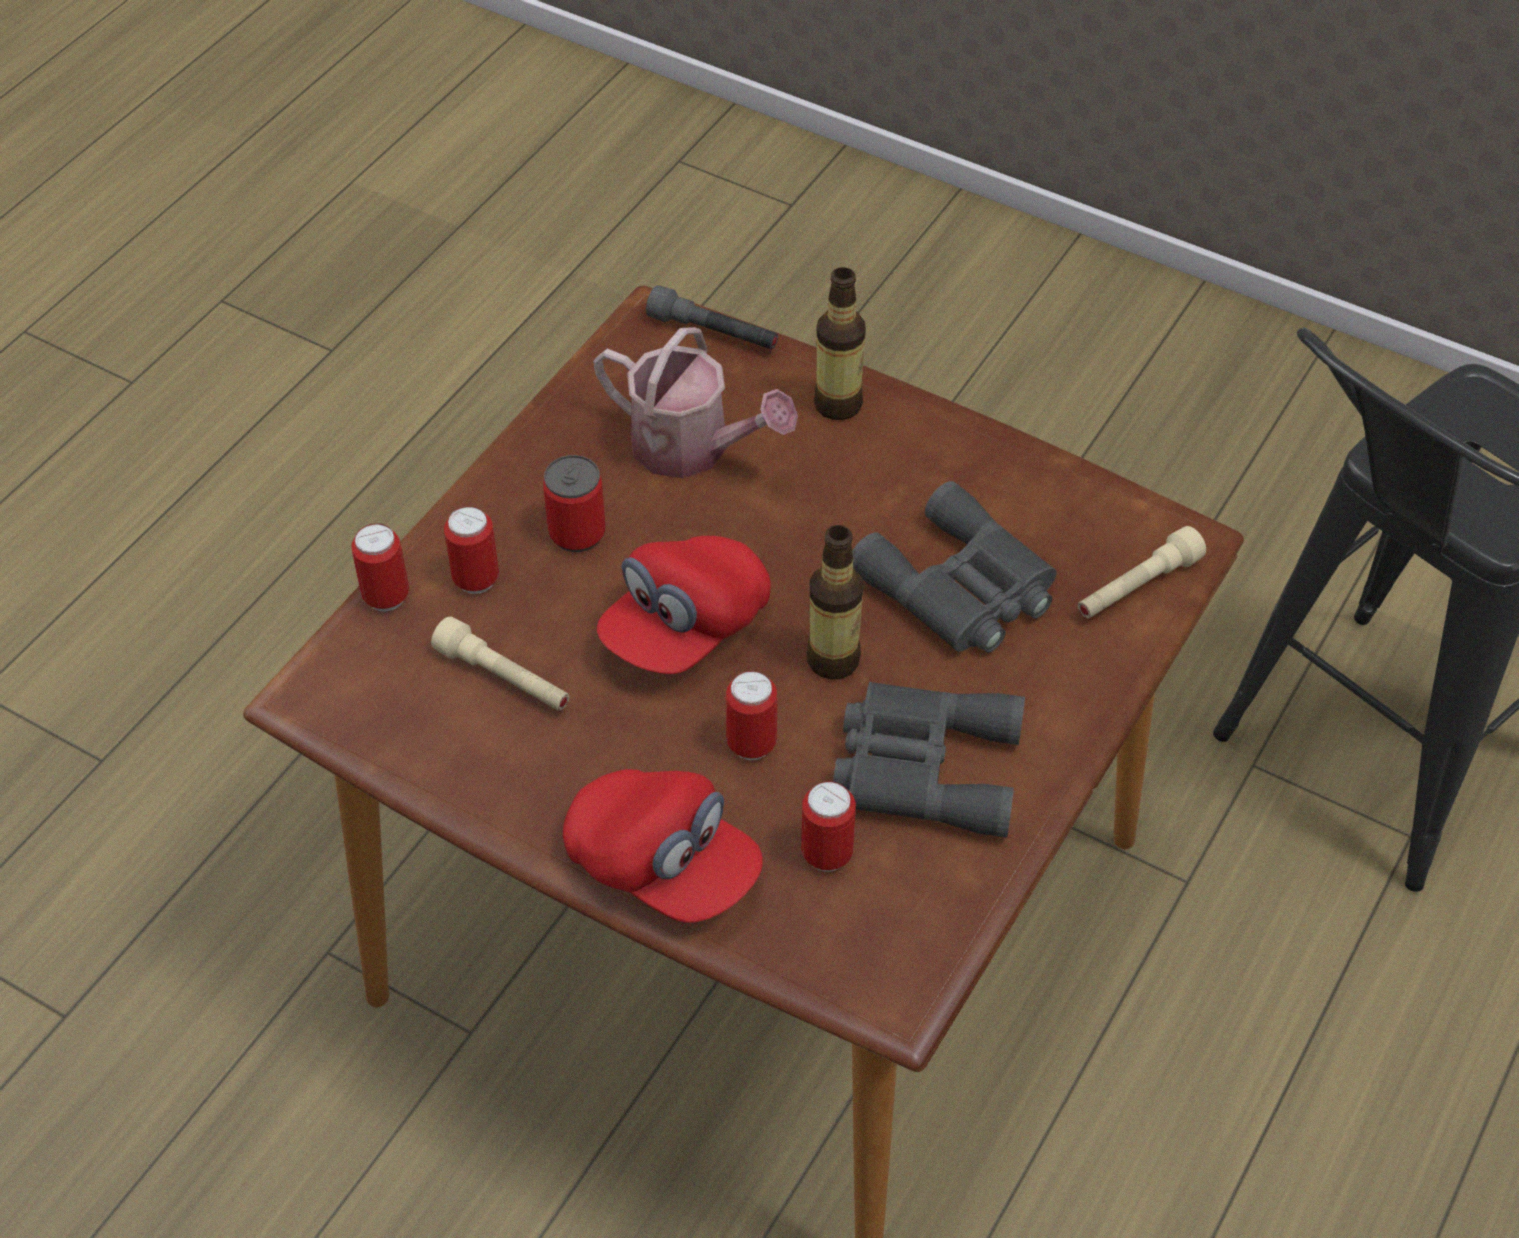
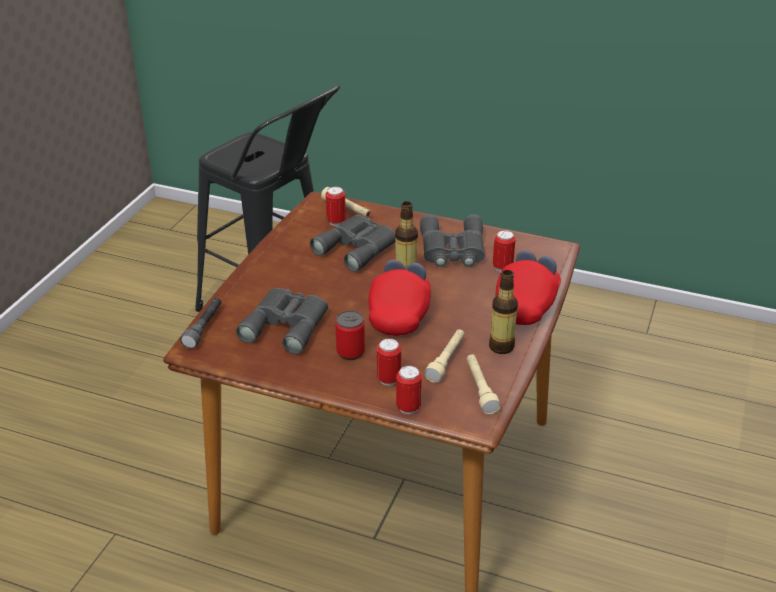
camera: 100 degrees left, 15 degrees down
watering can [593,327,798,478] -> grey binoculars [236,288,328,354]
red cap [597,536,771,674] -> red cap turned 105 degrees counterclockwise [368,259,431,336]
can [726,671,777,760] -> can moved to [326,186,346,226]
bottle [814,267,866,420] -> bottle moved to [489,270,518,354]
none -> beige flashlight [467,354,500,414]

